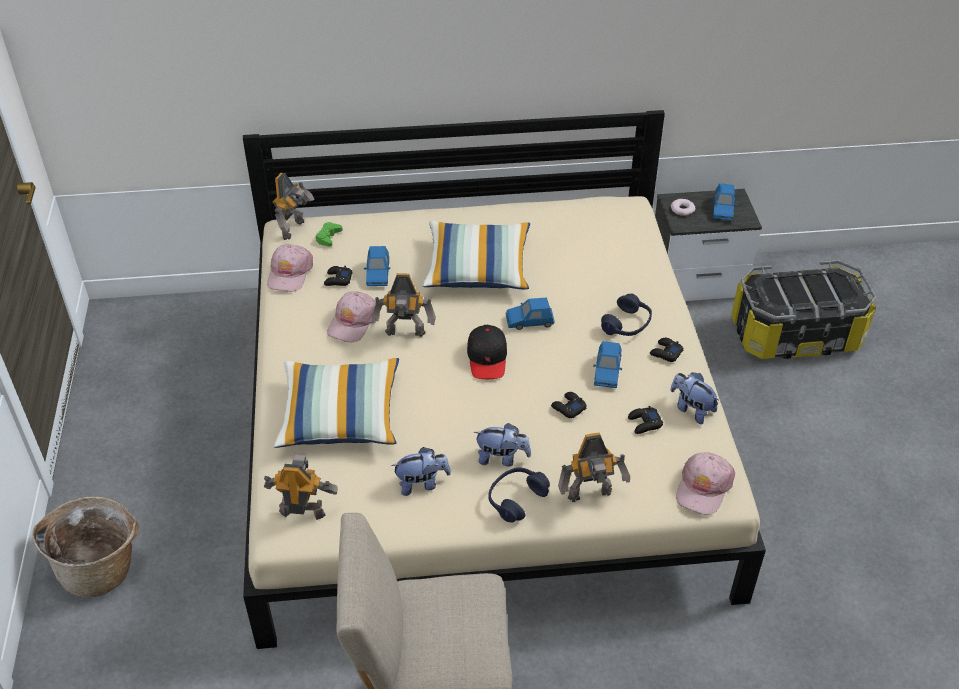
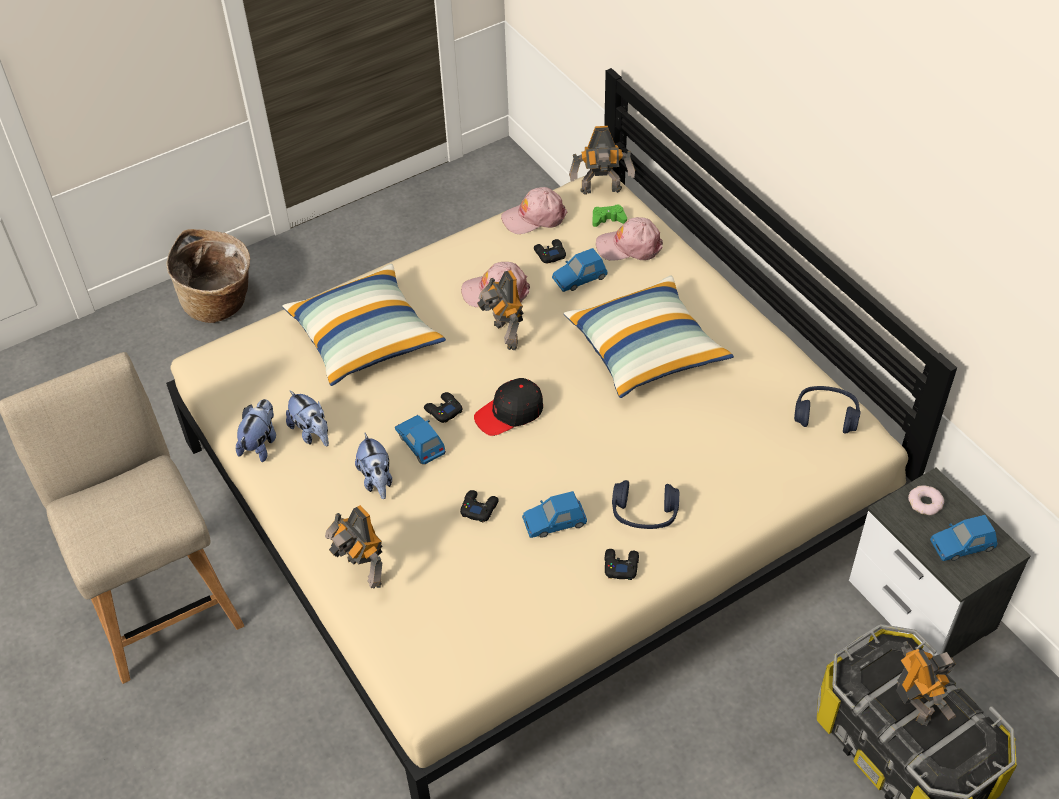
camera: 65 degrees right, 5 degrees up
toy robot [264,455,338,520] -> toy robot moved to [896,641,956,726]
blue headphones [488,467,550,523] -> blue headphones moved to [794,386,861,433]
blue toy car [505,297,555,330] -> blue toy car moved to [395,415,446,464]
black game controller [628,406,663,434] -> black game controller moved to [424,392,463,423]
plush toy [670,373,720,424] -> plush toy moved to [236,399,276,462]
pink cap [676,452,735,515] -> pink cap moved to [595,217,663,261]

